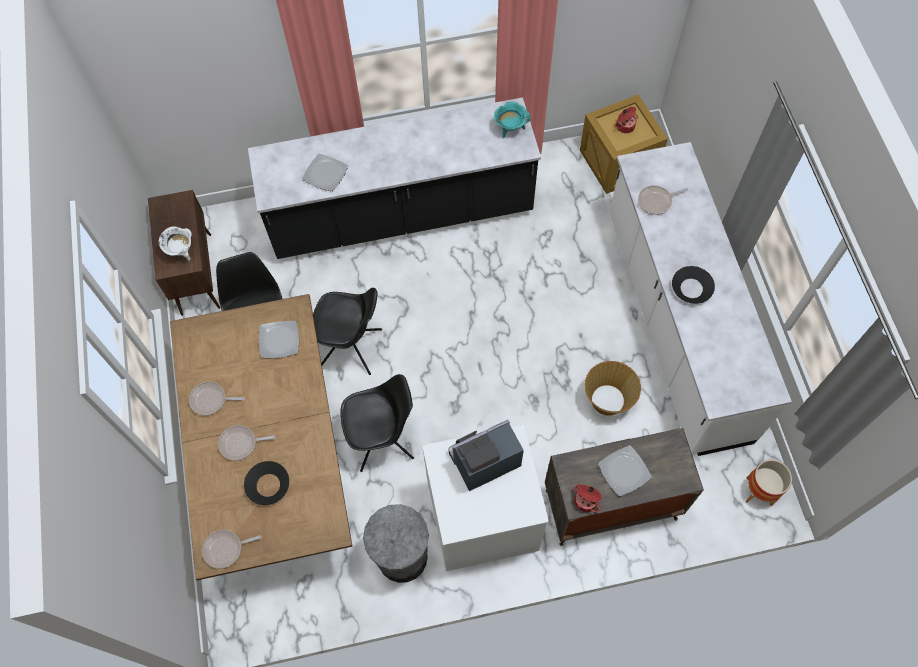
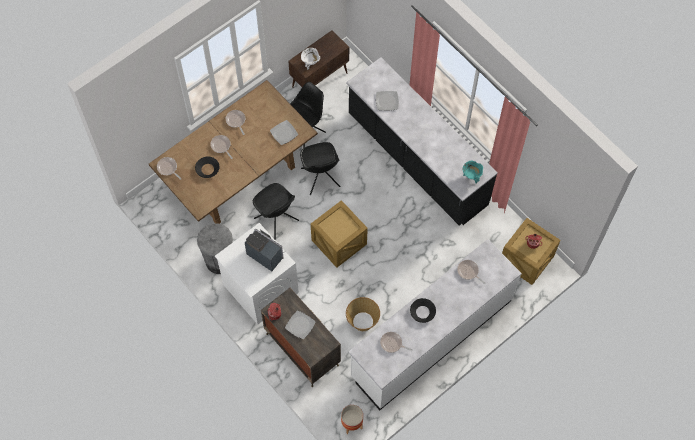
camera: 60 degrees right, 0 degrees up
none -> crate [311,200,368,268]
none -> frying pan [380,332,413,353]

